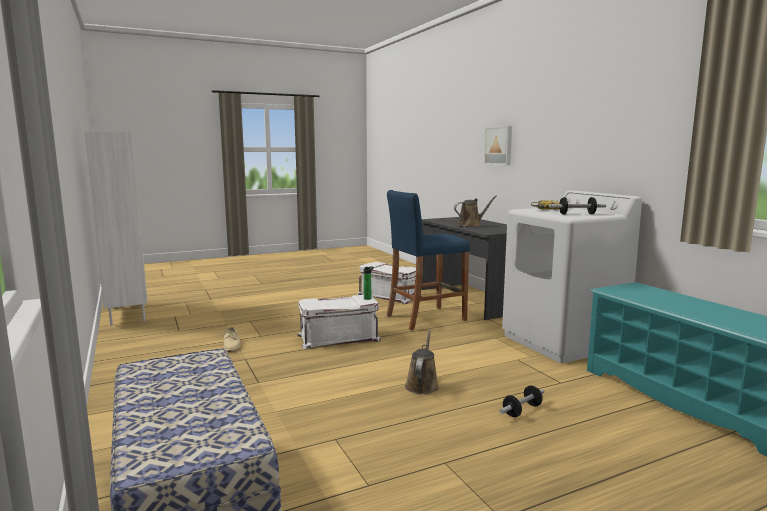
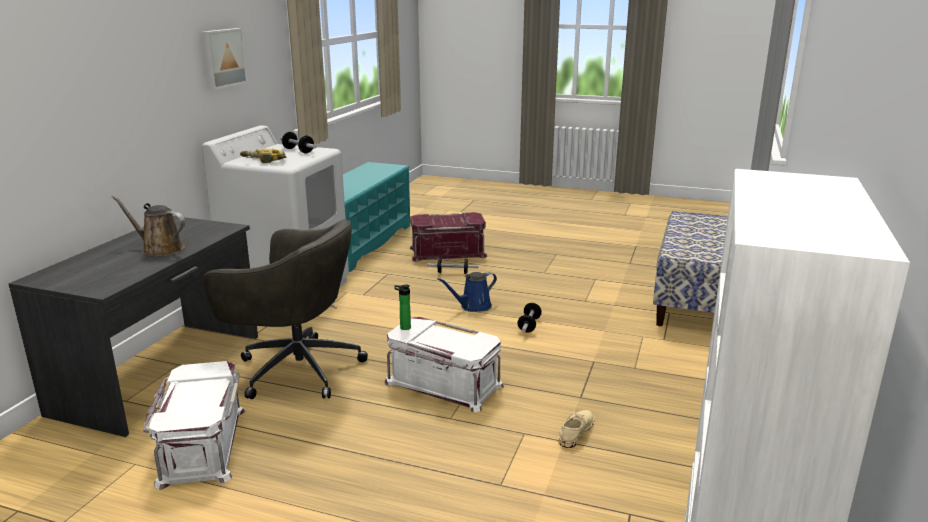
camera: 135 degrees left, 10 degrees up
blue stool [386,190,470,330] -> grey office chair [203,219,368,399]
brown watering can [405,330,439,394] -> blue watering can [437,272,497,312]
picture [483,126,512,165] -> picture moved to [202,28,248,90]
none -> red storage box [410,212,487,262]
none -> dumbbell [517,303,542,332]

